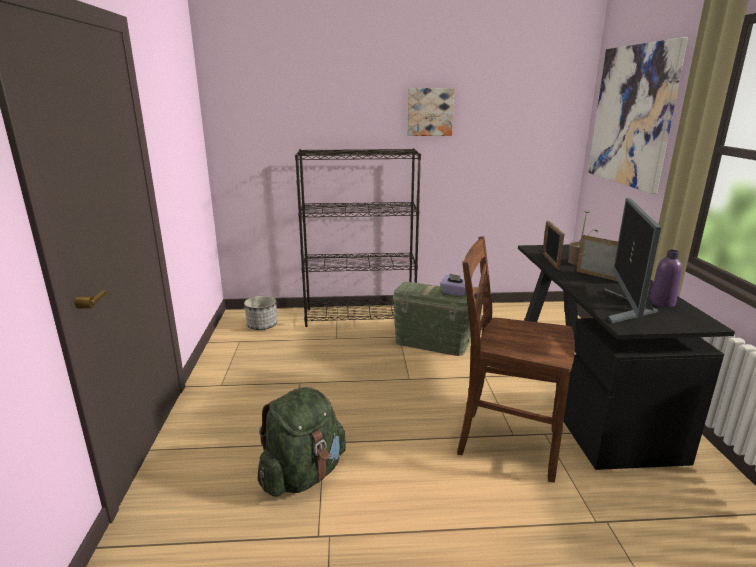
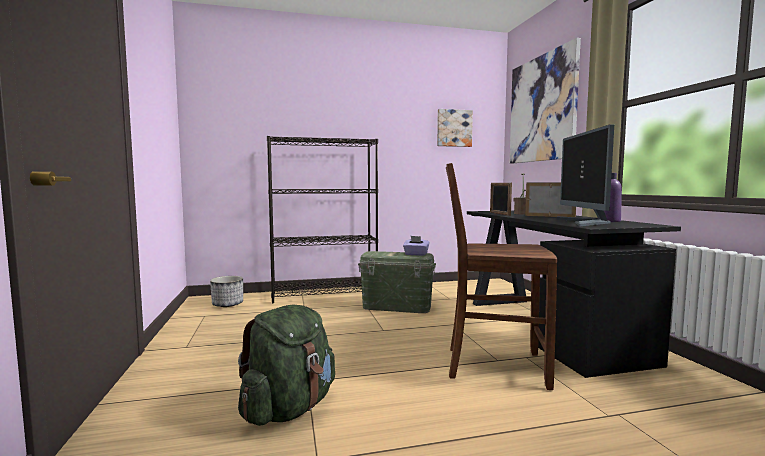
camera: 10 degrees left, 15 degrees down
picture [407,88,454,136] -> picture moved to [437,109,473,147]

